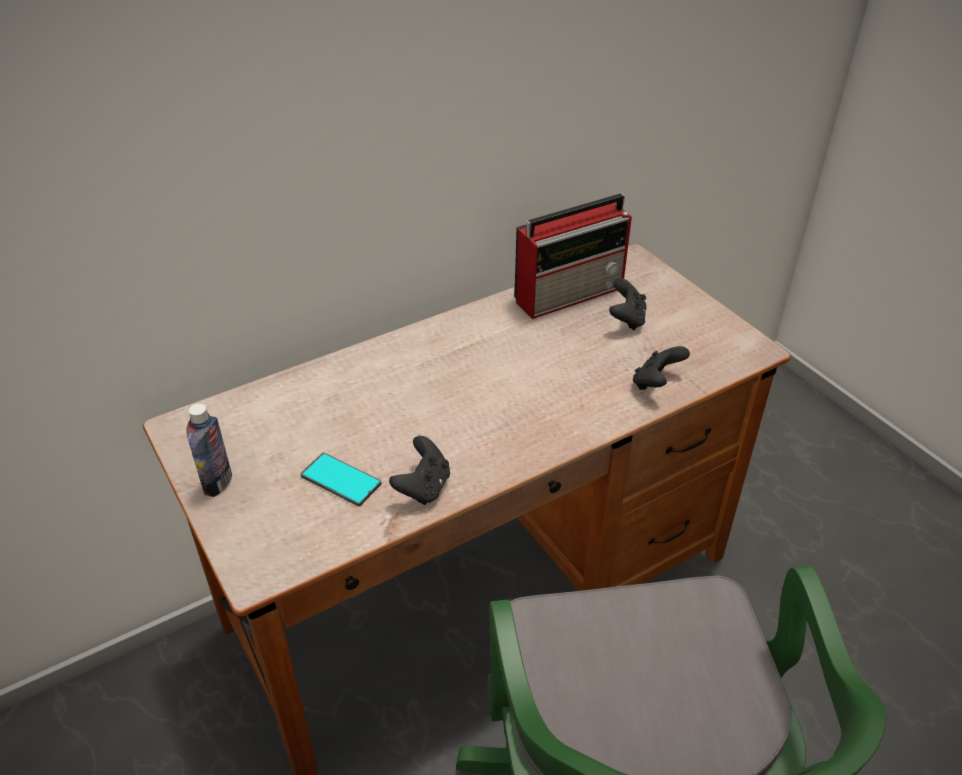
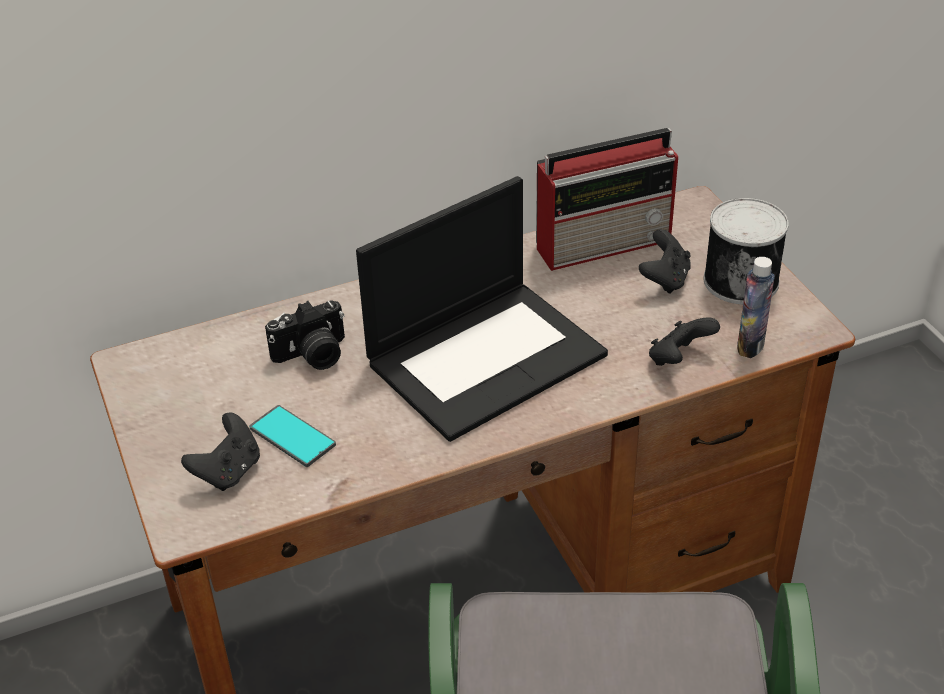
camera: 10 degrees right, 0 degrees up
bottle [186,403,232,497] -> bottle moved to [737,257,775,358]
black game controller [389,436,450,505] -> black game controller moved to [181,412,260,491]
none -> camera [265,300,345,370]
none -> laptop [356,176,608,442]
none -> can [704,198,789,305]

